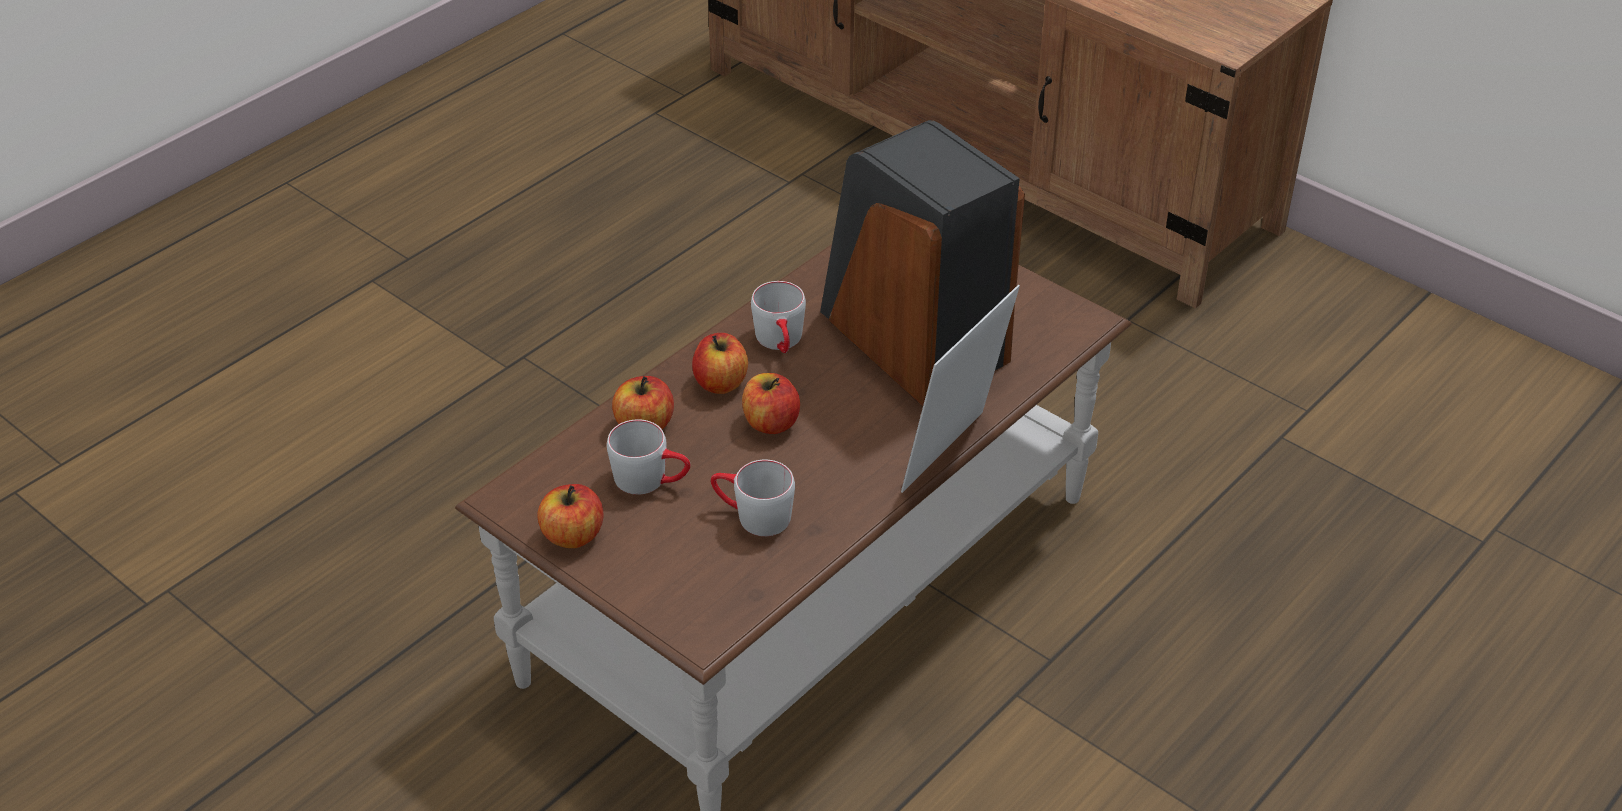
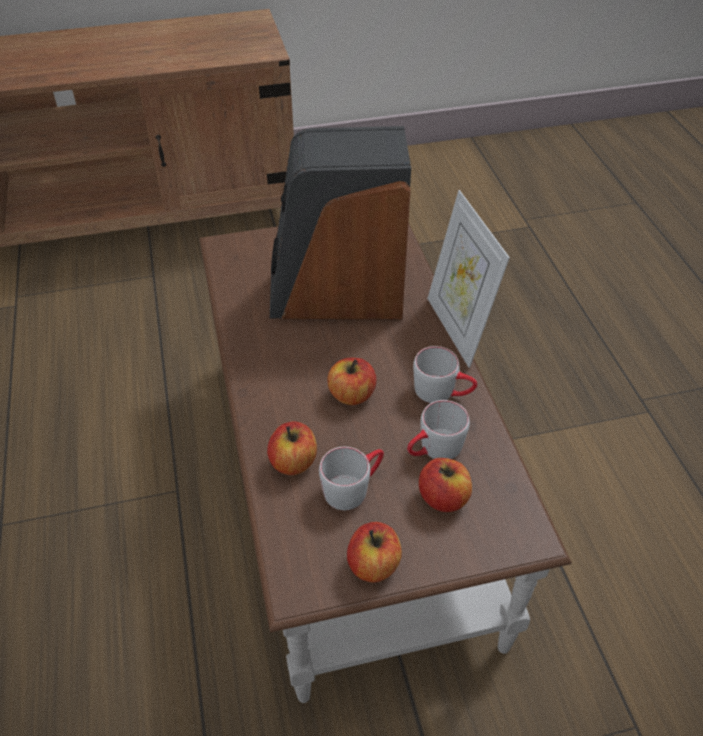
camera: 55 degrees left, 5 degrees up
apple [692,333,748,394] -> apple moved to [419,458,472,512]
grey mug [751,281,806,353] -> grey mug moved to [413,346,477,403]

